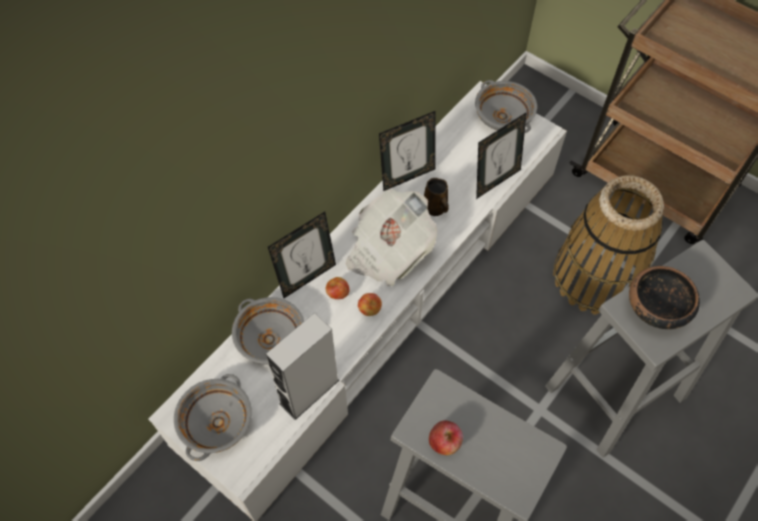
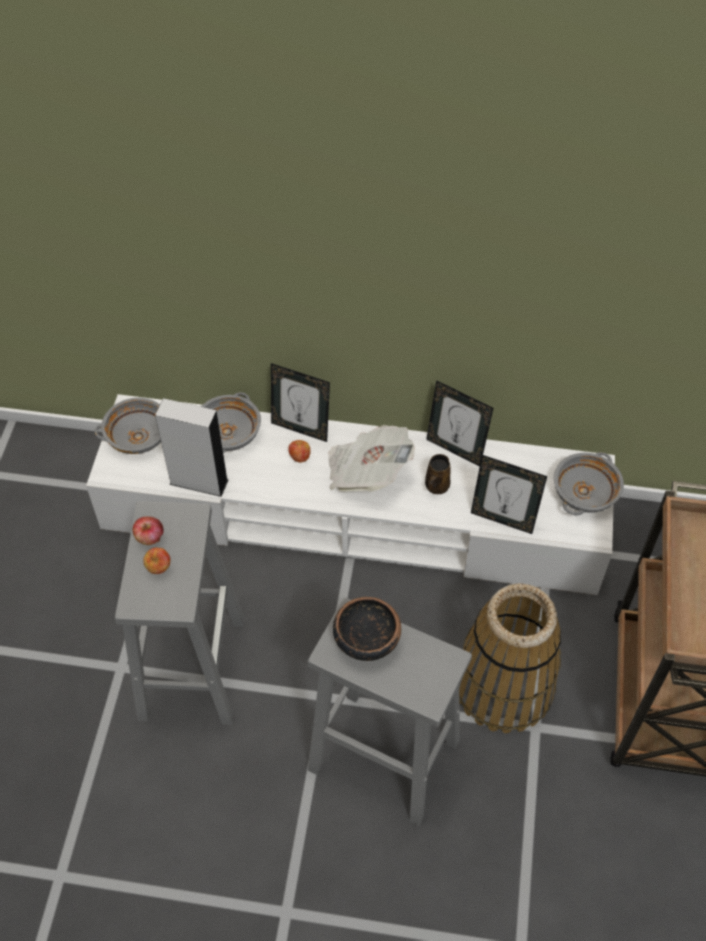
camera: 60 degrees right, 5 degrees down
apple [358,293,382,316] -> apple moved to [143,547,170,574]

